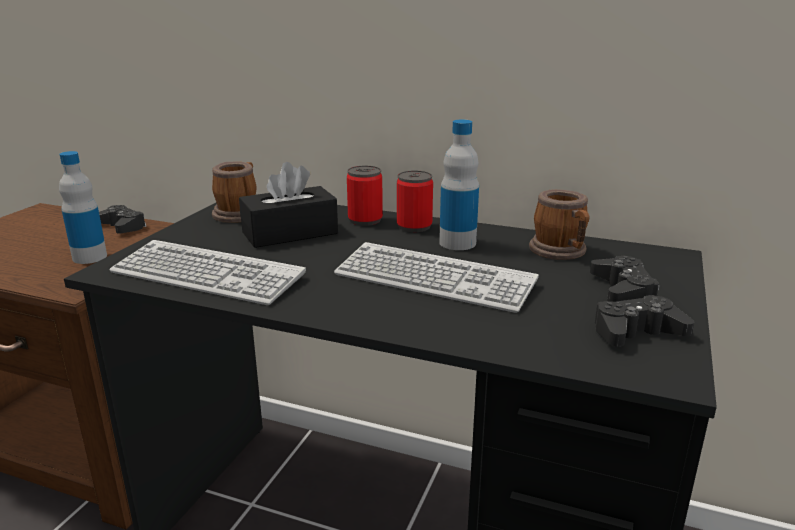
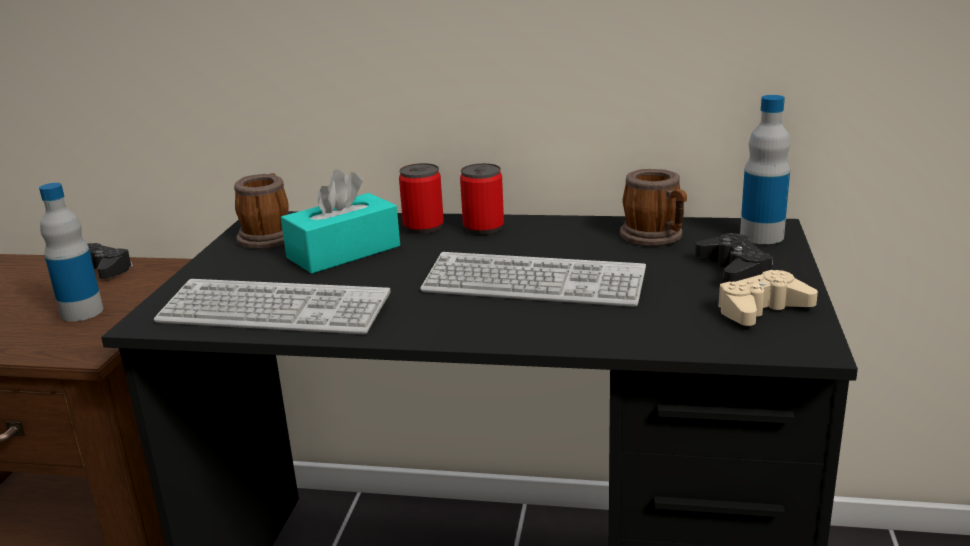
camera: 10 degrees left, 0 degrees up
black tissue box [239,162,338,248] -> turquoise tissue box [281,169,400,274]
bottle [439,119,479,250] -> bottle moved to [740,95,790,244]
black game controller [595,295,694,347] -> beige game controller [718,270,818,326]

